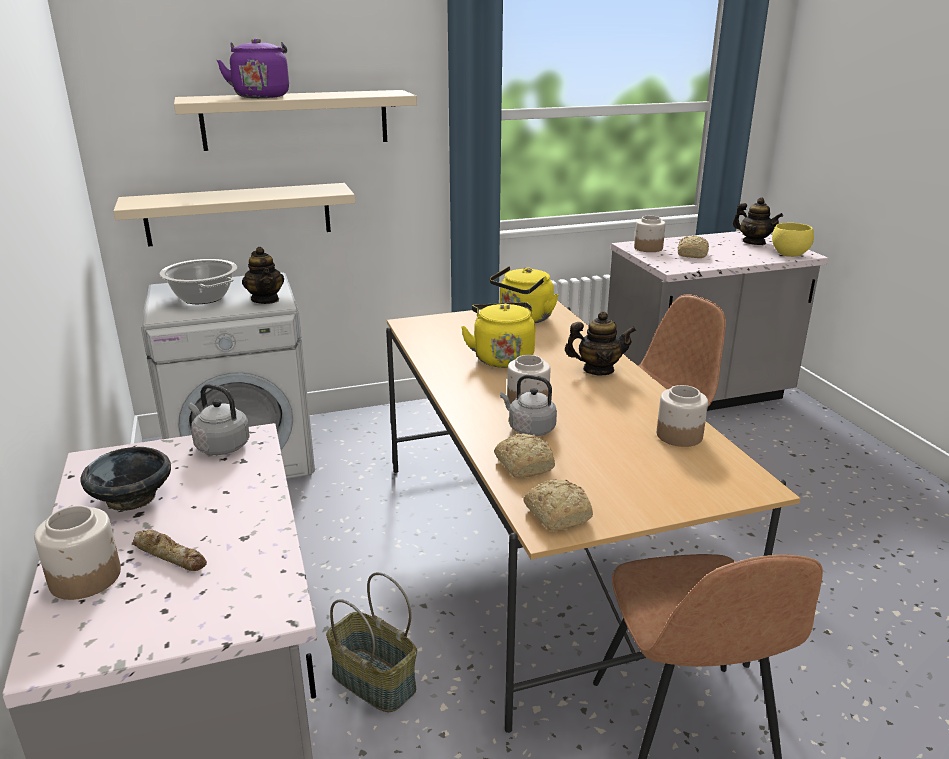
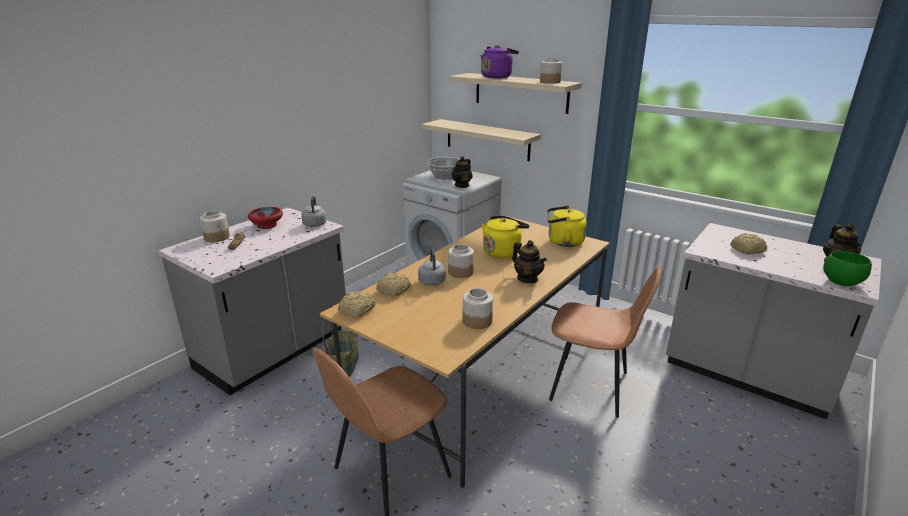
camera: 55 degrees right, 0 degrees up
black bowl [80,447,171,511] -> red bowl [248,207,283,229]
jar [634,216,666,252] -> jar moved to [540,58,562,84]
yellow bowl [772,223,814,257] -> green bowl [823,251,872,286]

